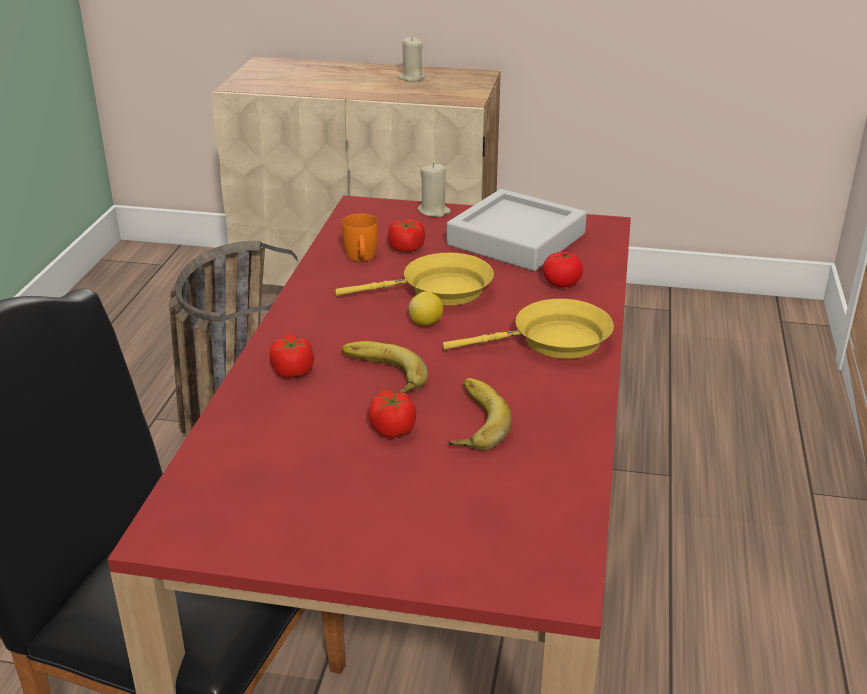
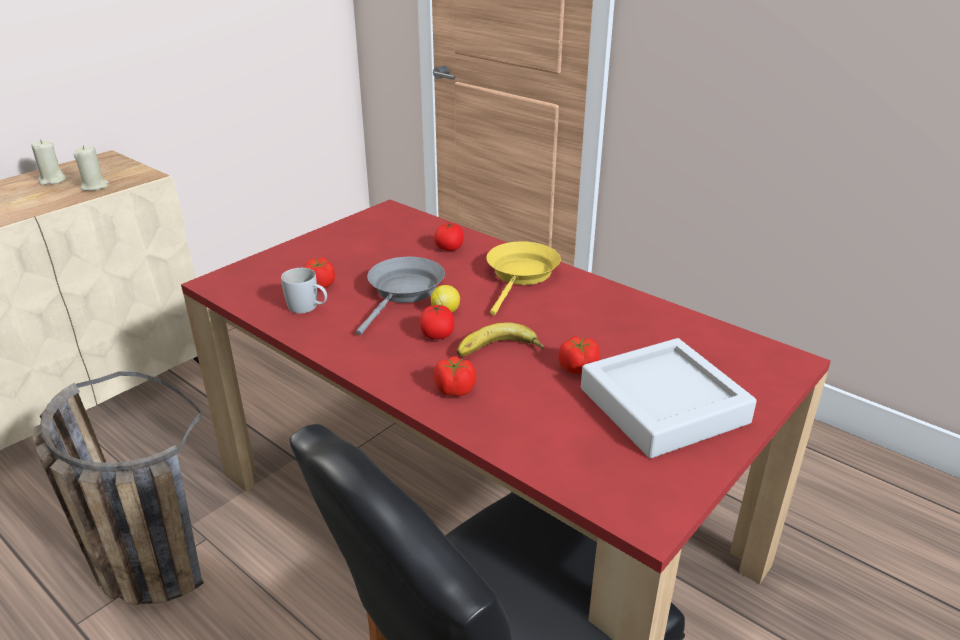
camera: 60 degrees left, 0 degrees up
yellow frying pan [335,253,494,306] -> grey frying pan [356,257,445,335]
orange mug [342,214,378,261] -> white mug [281,268,327,314]
beige candle [418,163,451,217] -> beige candle moved to [73,145,109,191]
grey tray [447,189,587,271] -> grey tray moved to [581,338,757,458]
banana [448,378,512,450] -> none
none -> tomato [420,305,454,339]

